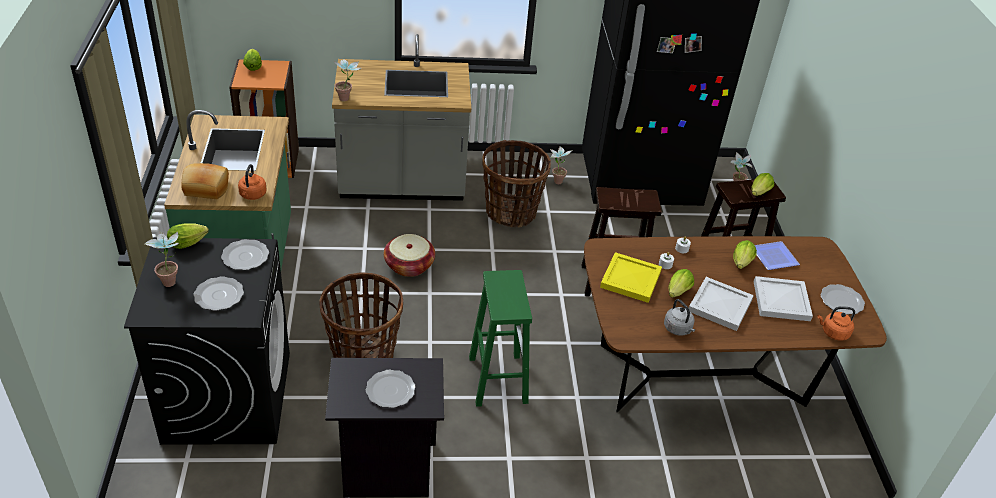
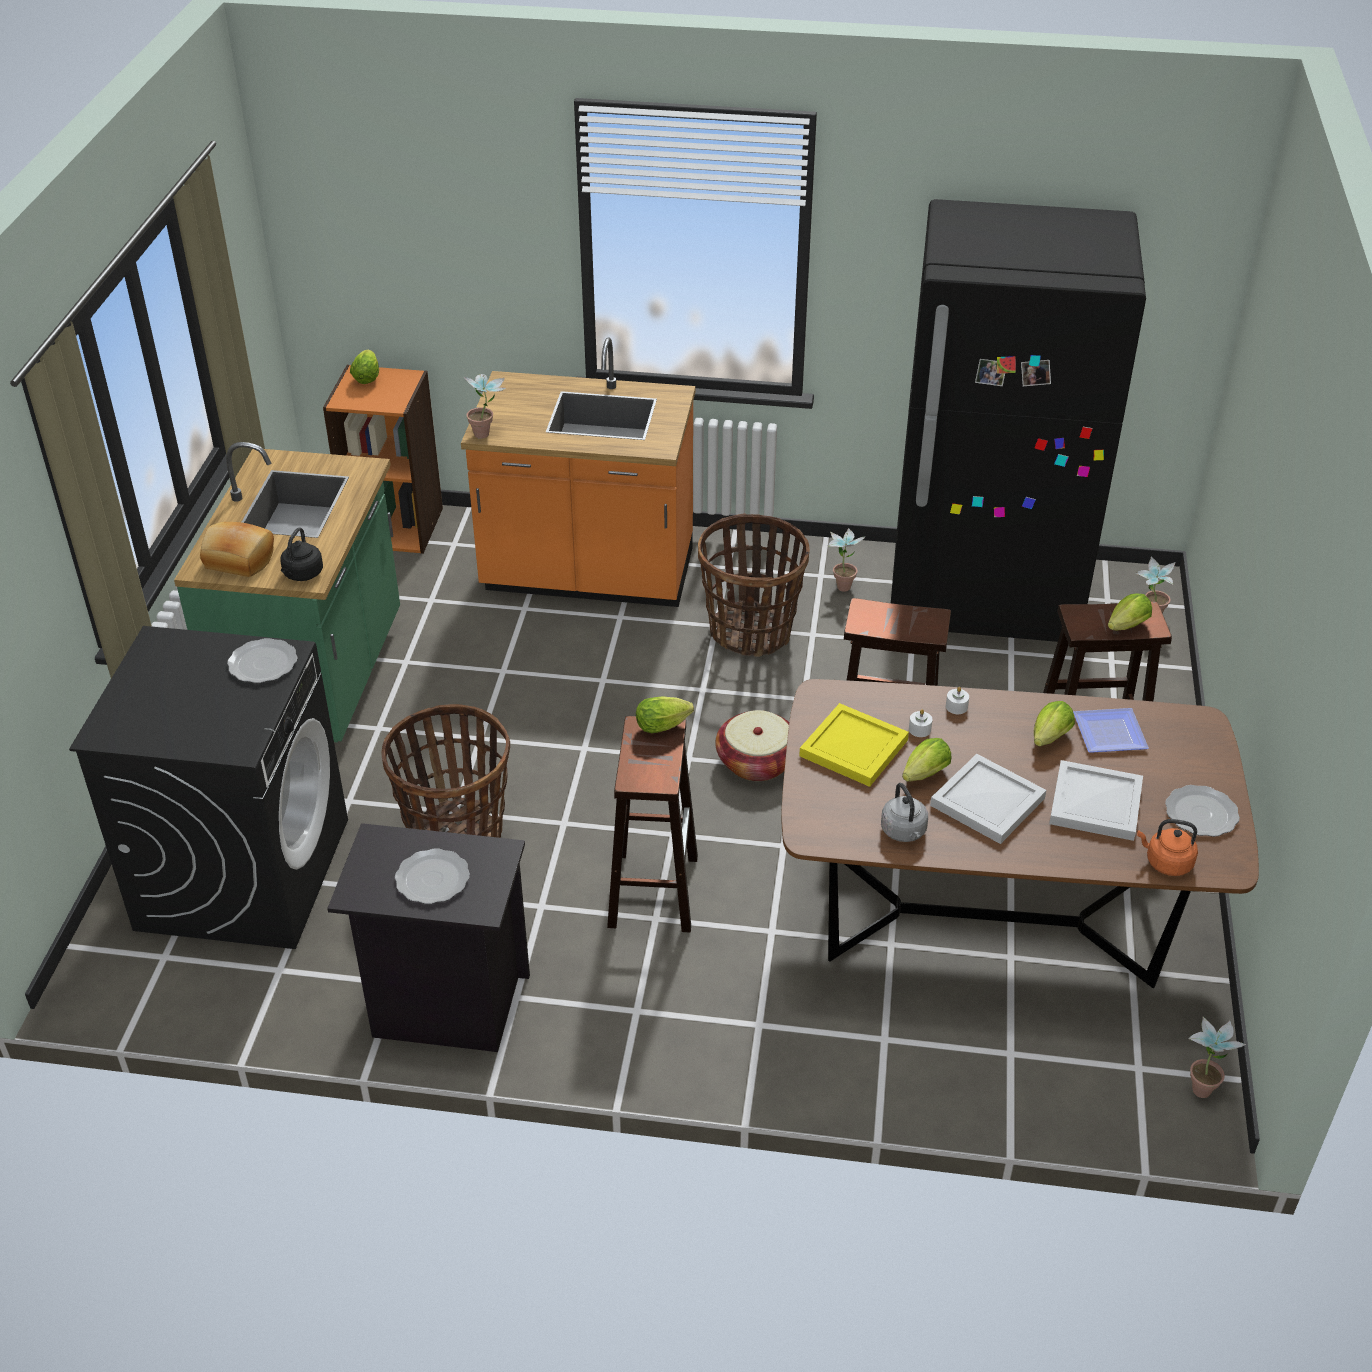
camera: 15 degrees right, 0 degrees up
potted plant [145,231,179,287] -> potted plant moved to [1188,1017,1246,1098]
lettuce [167,223,208,249] -> lettuce moved to [636,696,694,733]
plate [193,277,244,311] -> none
orange kettle [238,164,267,200] -> black kettle [280,528,323,581]
grey counter [332,34,471,201] -> orange counter [461,338,695,607]
basket [384,234,435,277] -> basket moved to [715,710,789,781]
green stool [469,270,532,407] -> brown stool [607,716,698,932]

